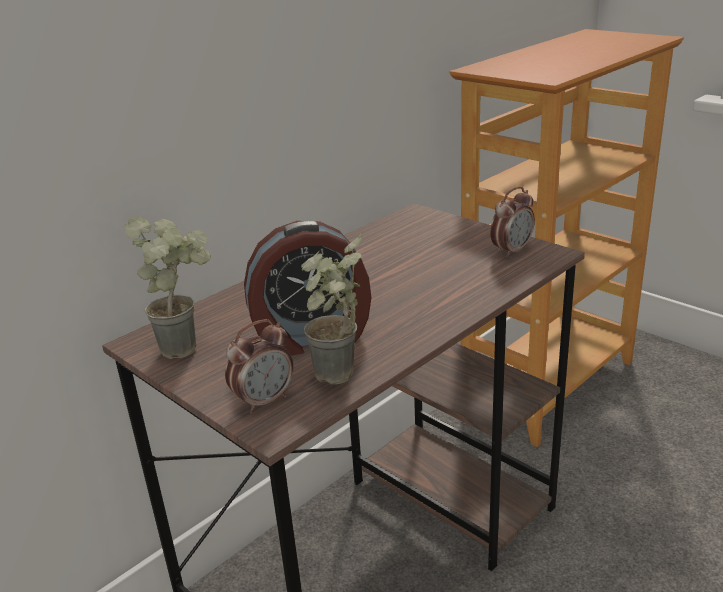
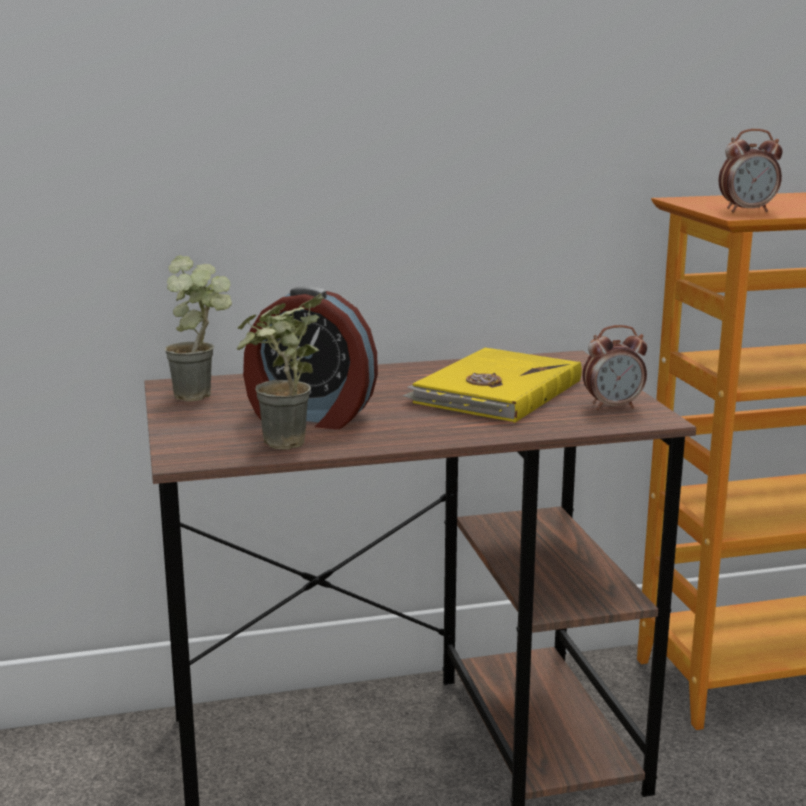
camera: 30 degrees right, 10 degrees down
alarm clock [225,319,294,413] -> alarm clock moved to [718,129,783,212]
none -> yellow book [403,348,582,423]

